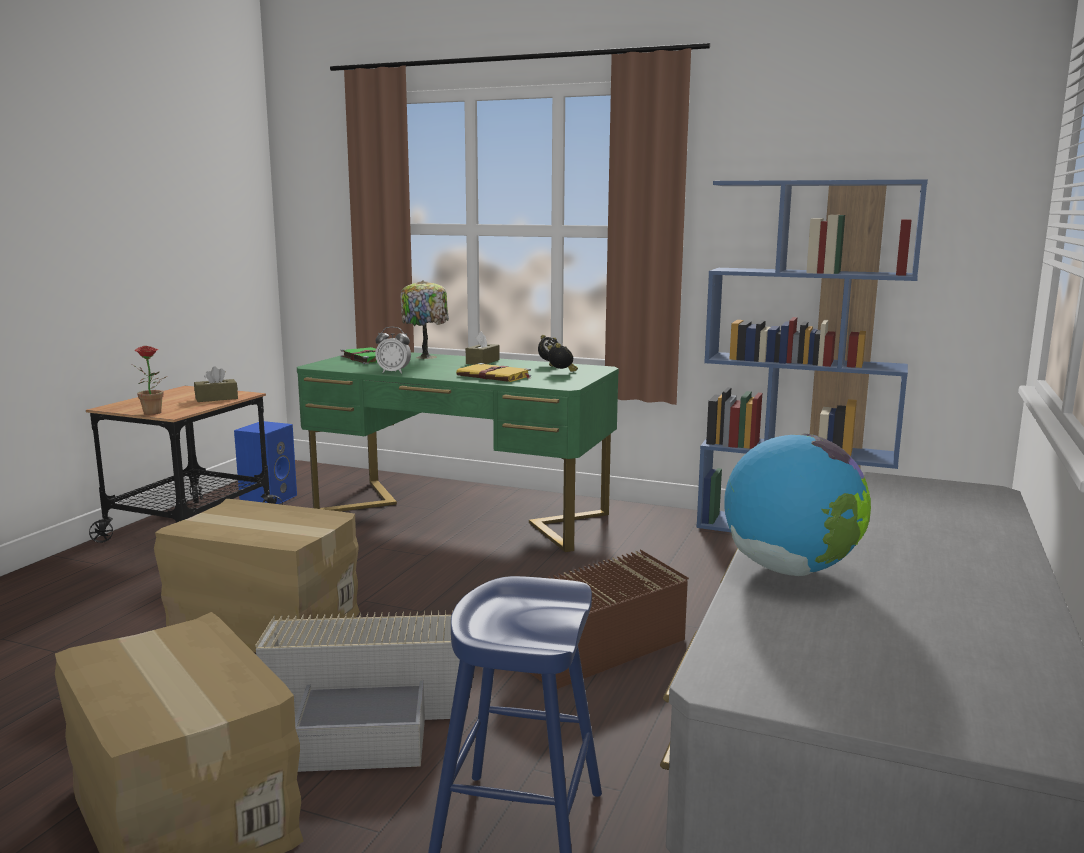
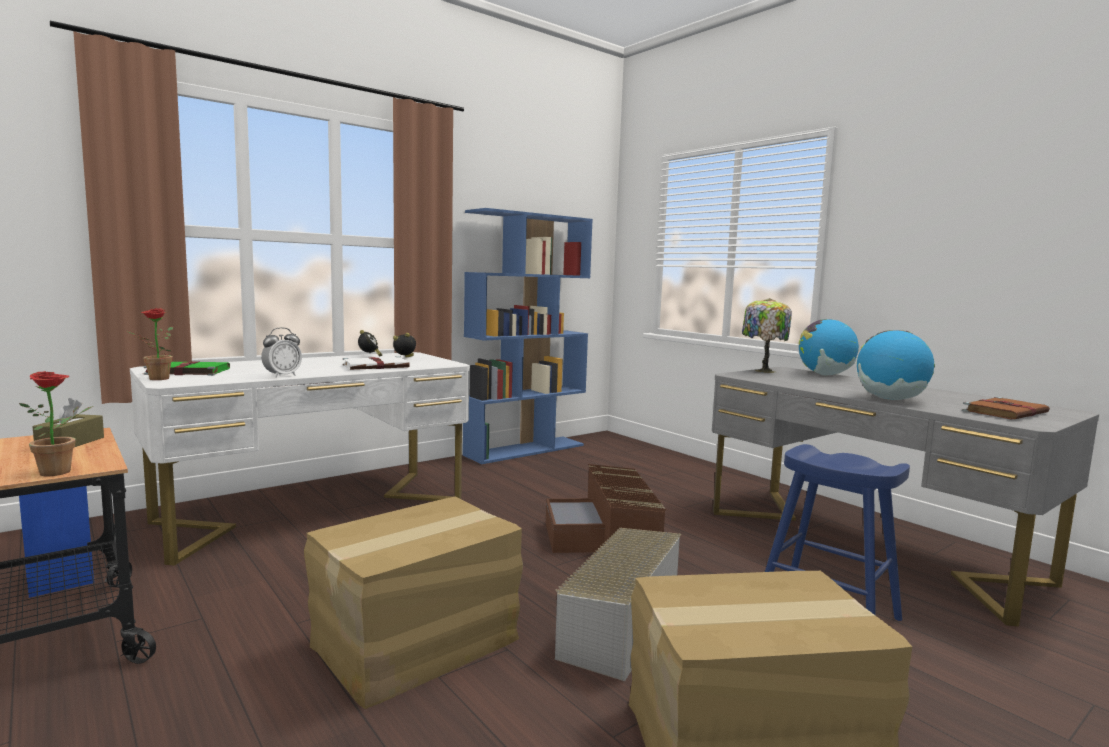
camera: 60 degrees left, 5 degrees down
green desk [297,352,619,552] -> white desk [130,352,470,566]
table lamp [400,280,449,359] -> table lamp moved to [742,298,792,373]
yellow book [456,363,531,382] -> white book [343,356,410,370]
brown tissue box [466,331,500,365] -> none
none -> potted plant [127,308,173,380]
none -> globe [799,319,859,375]
none -> brown book [962,397,1050,419]

